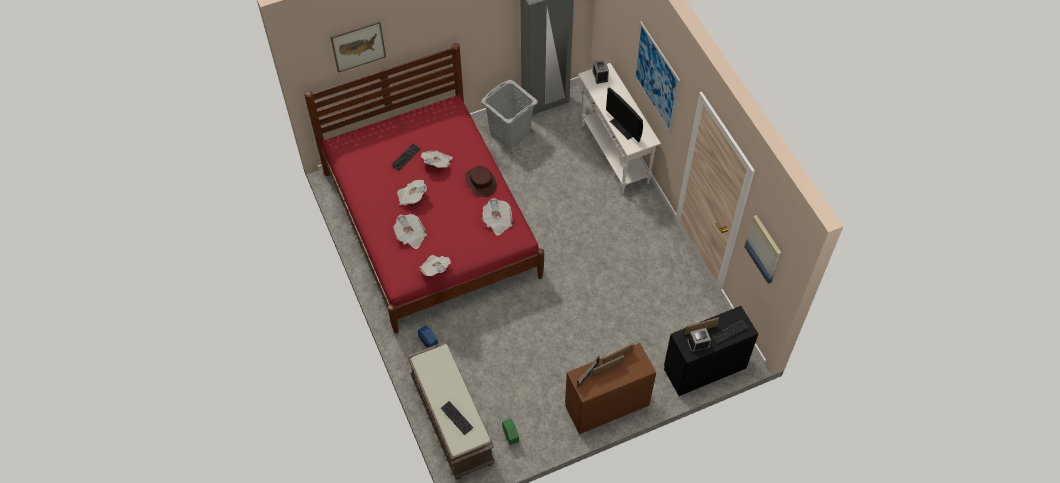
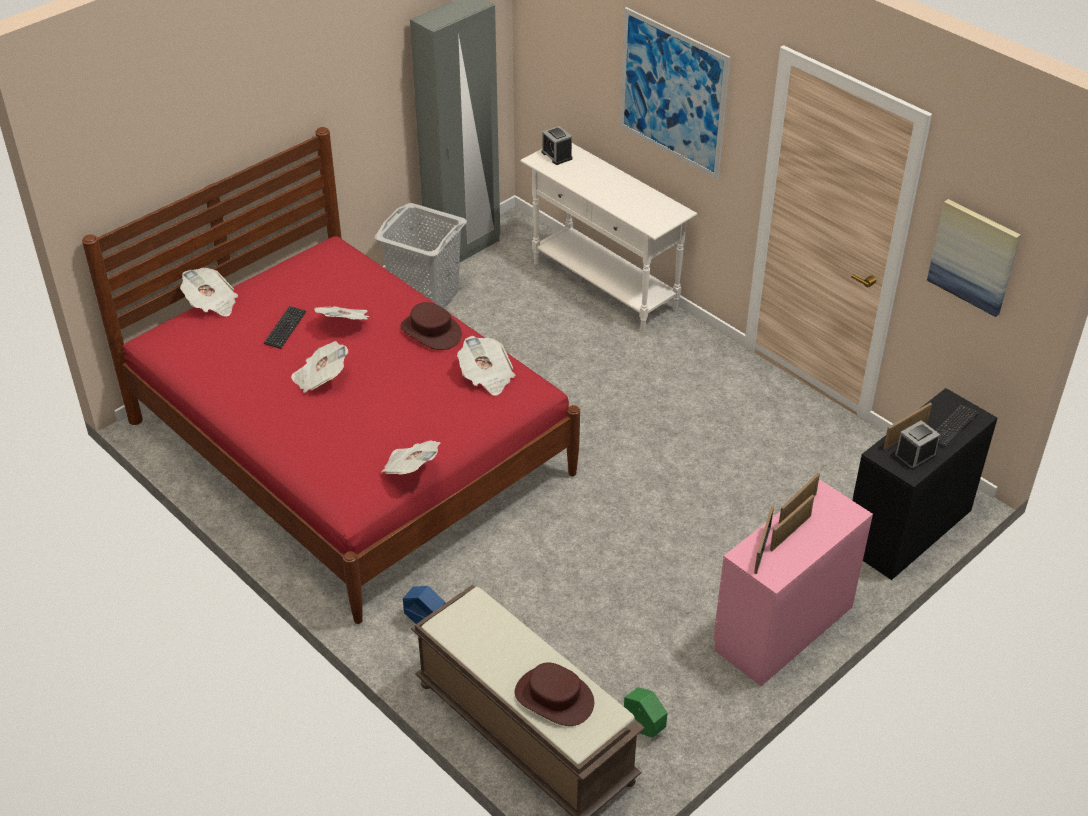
camera: 20 degrees left, 15 degrees down
picture [330,21,386,73] -> none
newspaper [393,214,427,249] -> newspaper moved to [180,268,238,317]
keyboard [441,401,473,435] -> brown hat [515,662,594,726]
brown dresser [565,343,656,434] -> pink dresser [713,480,873,686]
monitor [606,87,643,142] -> none

